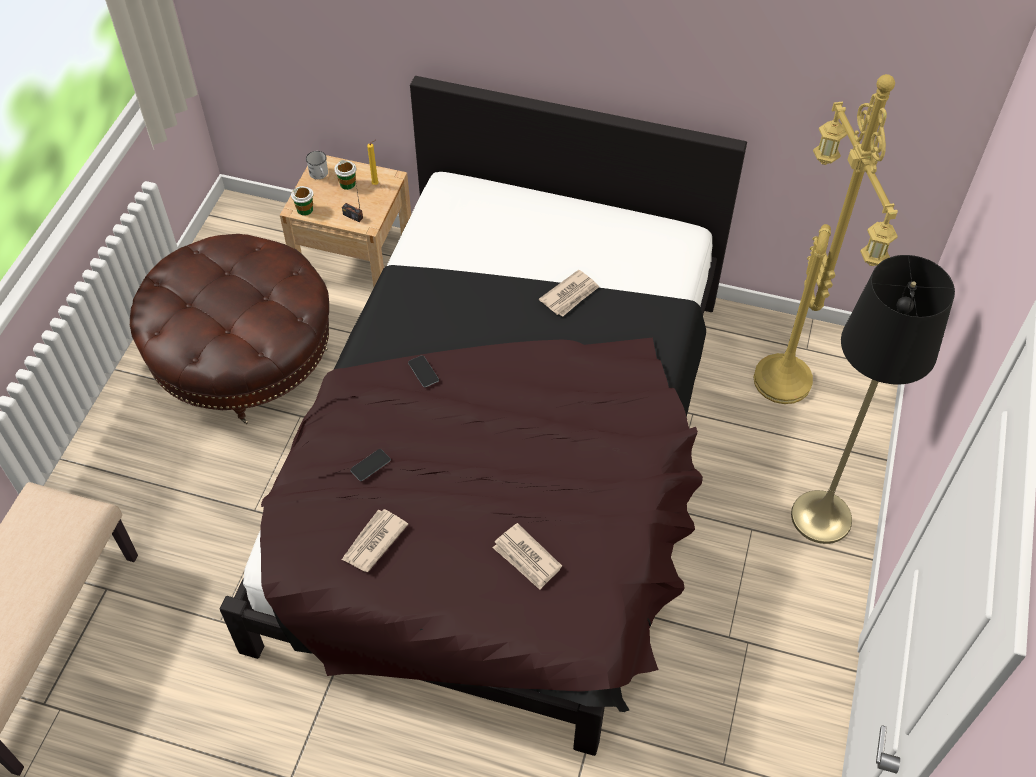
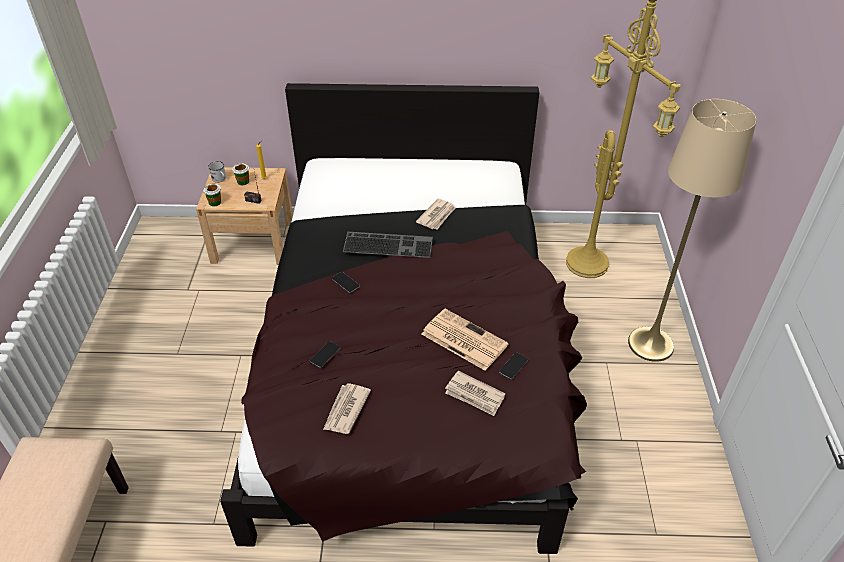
camera: 15 degrees left, 10 degrees down
brown ottoman [130,234,329,424] -> none
black floor lamp [791,255,955,544] -> beige floor lamp [628,99,757,362]
none -> keyboard [343,232,433,258]
none -> newspaper [422,309,509,371]
none -> phone [499,352,528,379]

